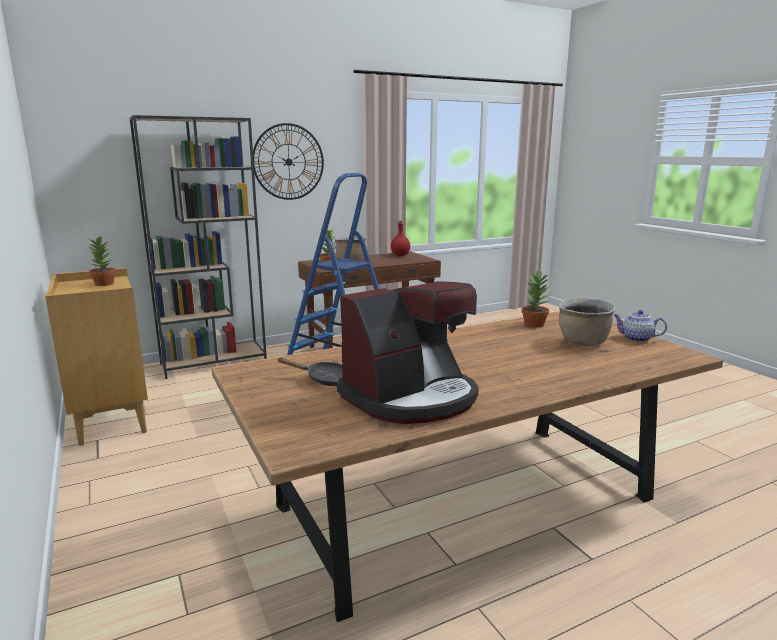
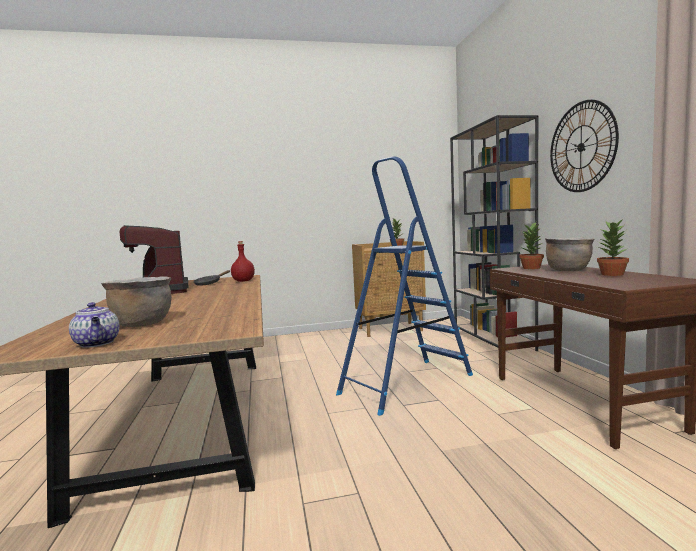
camera: 105 degrees right, 10 degrees down
red bottle [391,220,410,256] -> red bottle moved to [231,241,255,282]
potted plant [522,269,550,327] -> potted plant moved to [597,220,629,276]
teapot [613,310,667,342] -> teapot turned 105 degrees clockwise [69,302,120,348]

